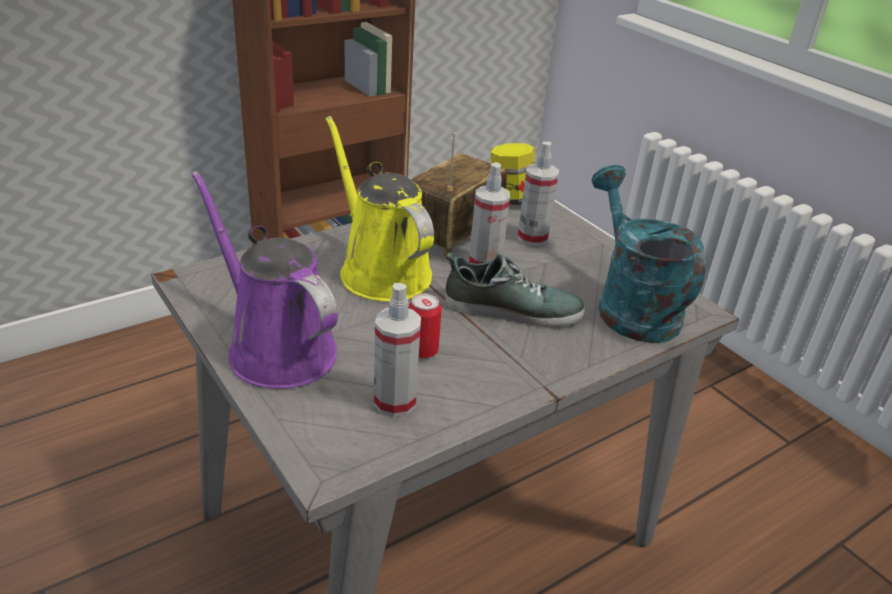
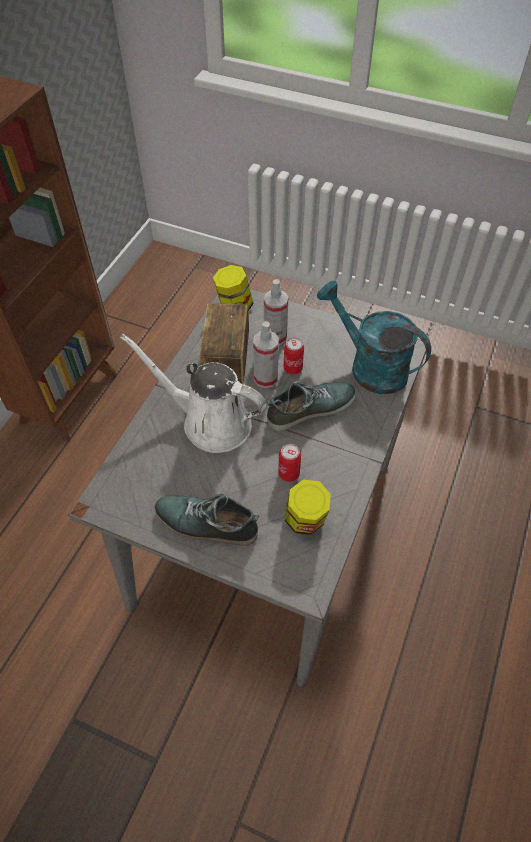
camera: 30 degrees left, 20 degrees up
purple watering can [191,171,338,389] -> shoe [155,493,259,546]
yellow watering can [326,116,434,302] -> white watering can [120,334,266,453]
spray bottle [374,283,421,417] -> jar [285,480,331,535]
none -> can [284,338,304,375]

